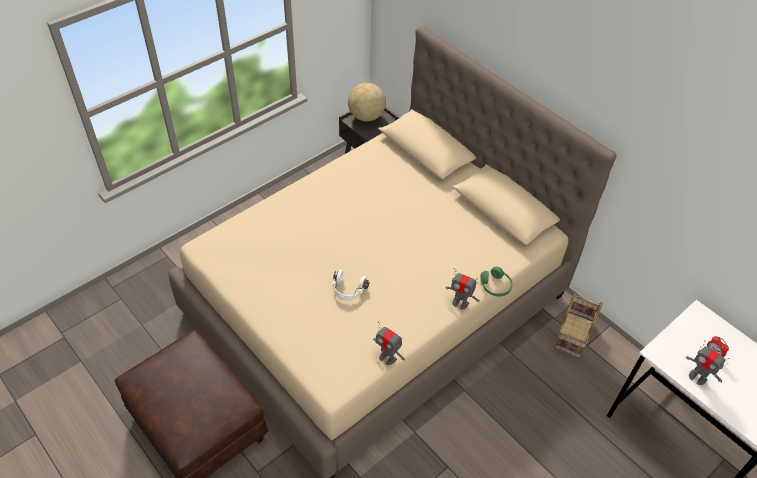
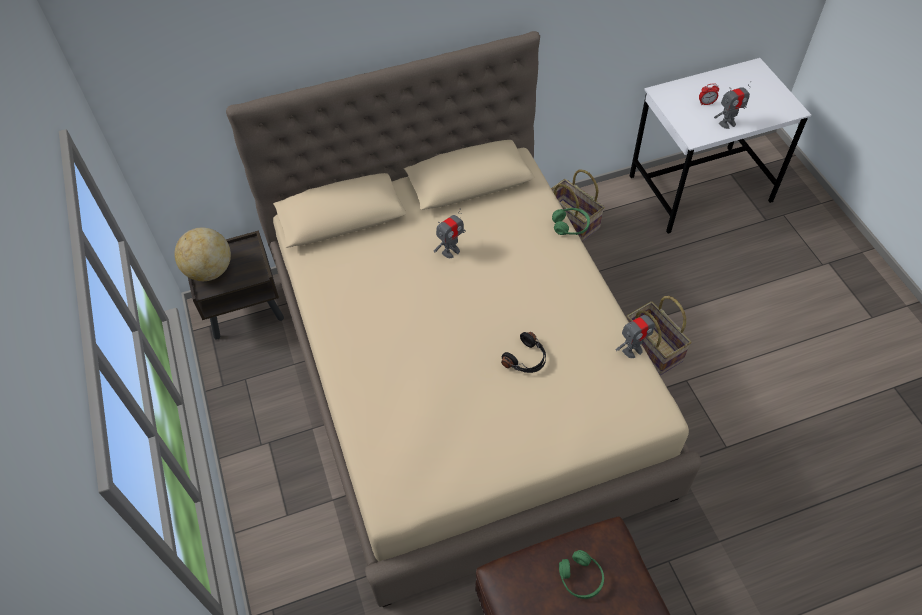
camera: 65 degrees left, 5 degrees up
white headphones [332,269,369,300] -> black headphones [501,332,546,373]
toy robot [445,268,480,309] -> toy robot moved to [434,209,466,258]
none -> green headphones [559,550,604,599]
none -> basket [626,296,691,375]

